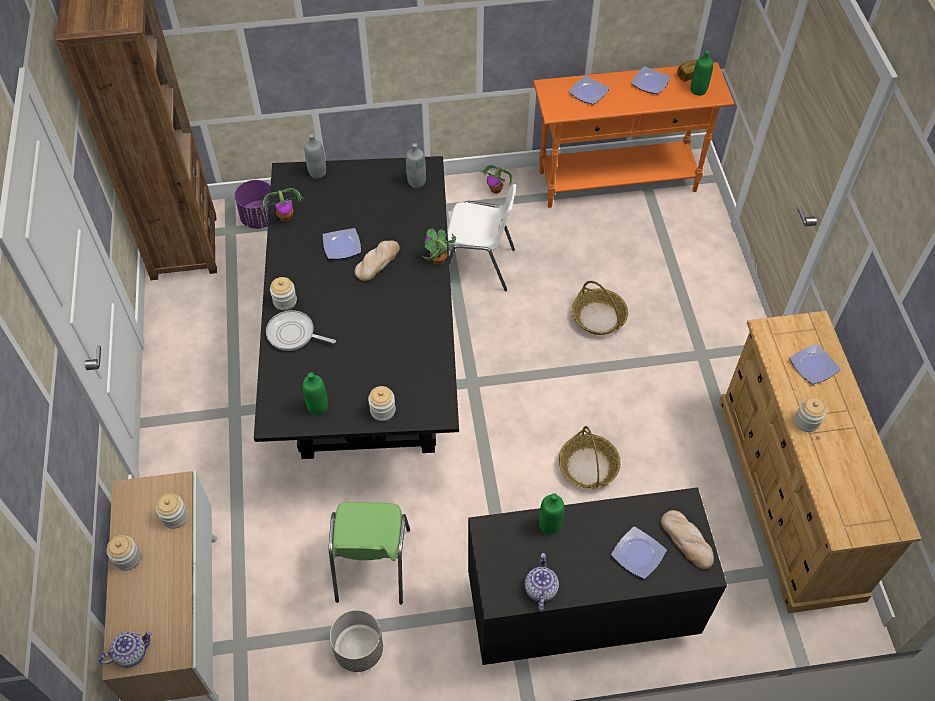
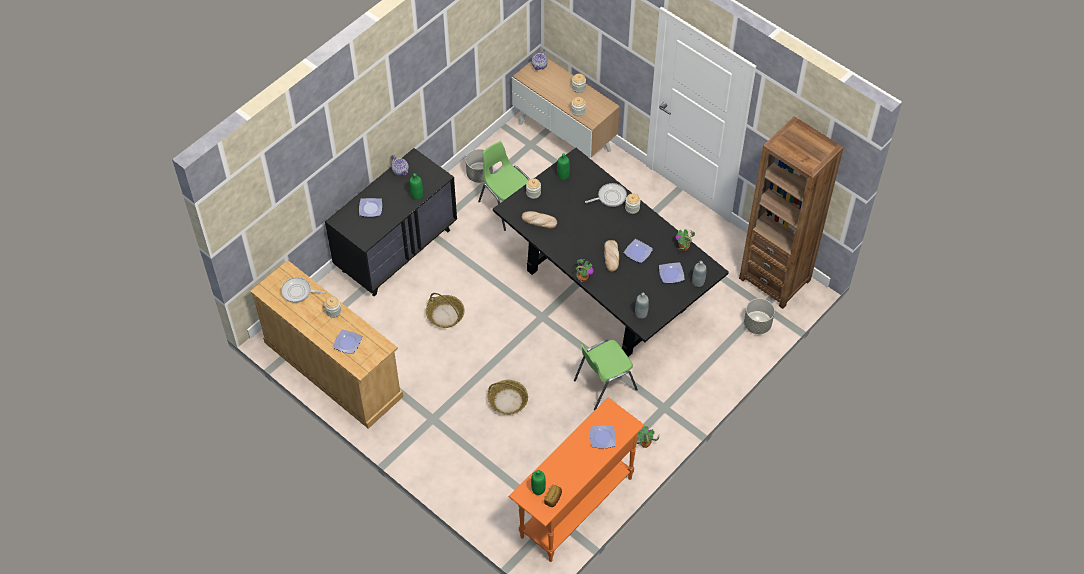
camera: 140 degrees right, 0 degrees up
purple planter [234,180,271,229] -> grey planter [744,298,775,334]
white chair [447,184,516,291] -> green chair [574,340,638,410]
plate [631,66,671,94] -> plate moved to [659,262,685,283]
bread [661,510,714,569] -> bread moved to [522,211,557,228]
none -> frying pan [281,277,326,303]

